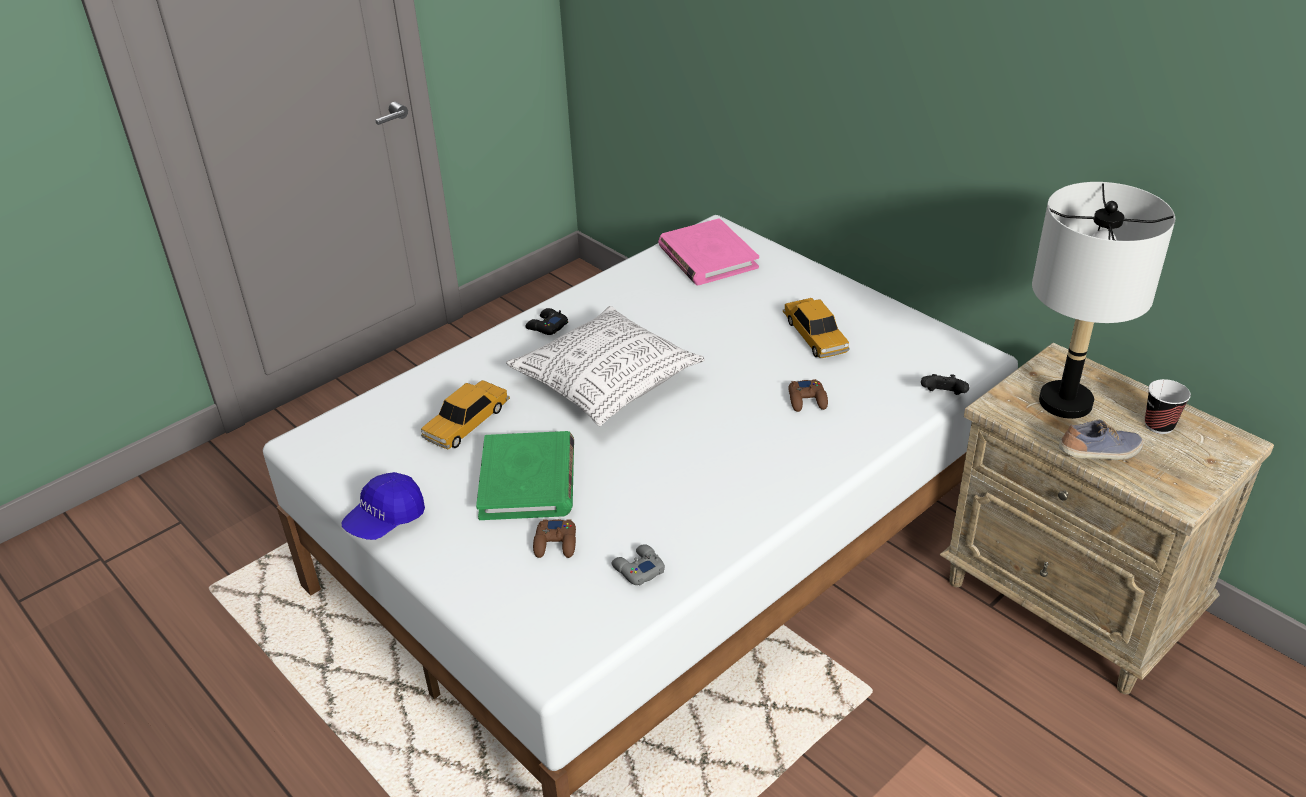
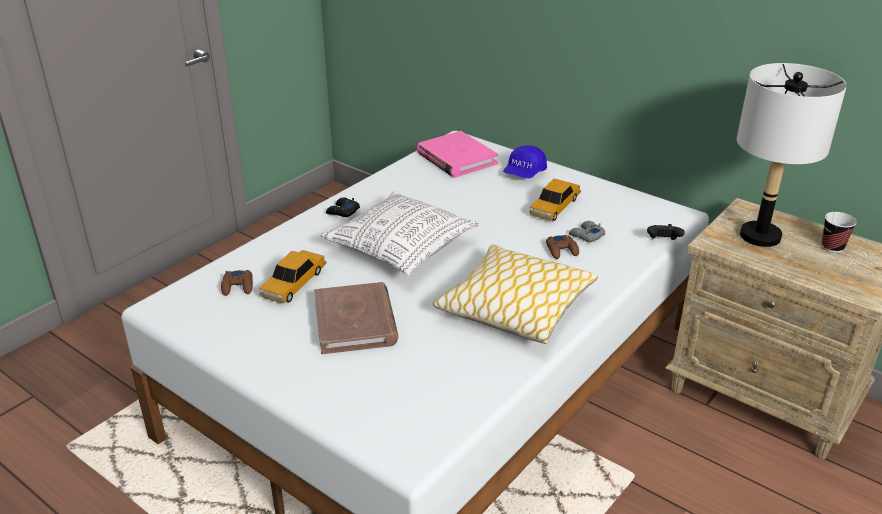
camera: 10 degrees left, 5 degrees down
blue cap [342,472,425,540] -> blue cap moved to [503,145,547,179]
green book [476,431,574,520] -> brown book [314,282,398,354]
brown game controller [533,519,576,558] -> brown game controller moved to [221,270,253,296]
grey game controller [611,544,665,586] -> grey game controller moved to [569,221,605,242]
toy car [783,298,849,358] -> toy car turned 60 degrees clockwise [529,179,581,221]
shoe [1059,420,1143,460] -> none
none -> pillow [433,244,598,344]

